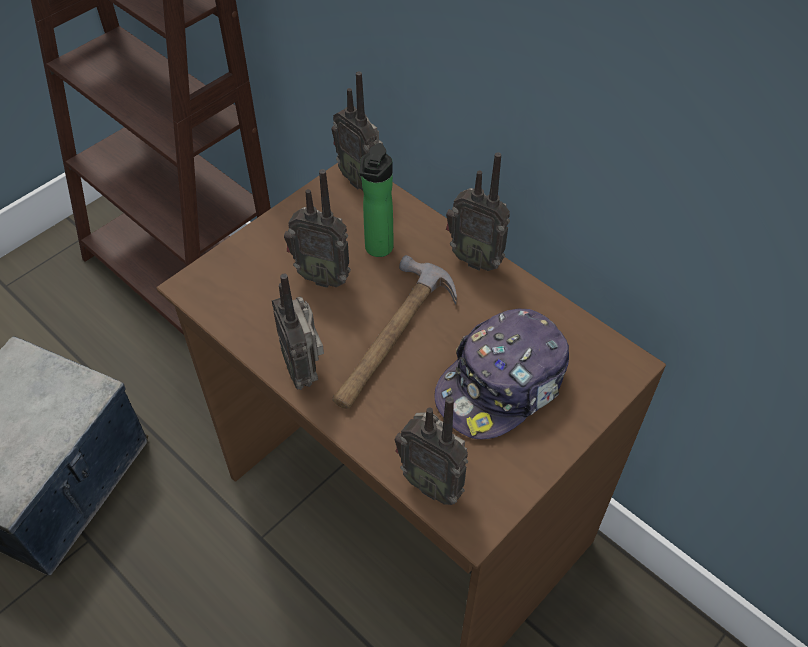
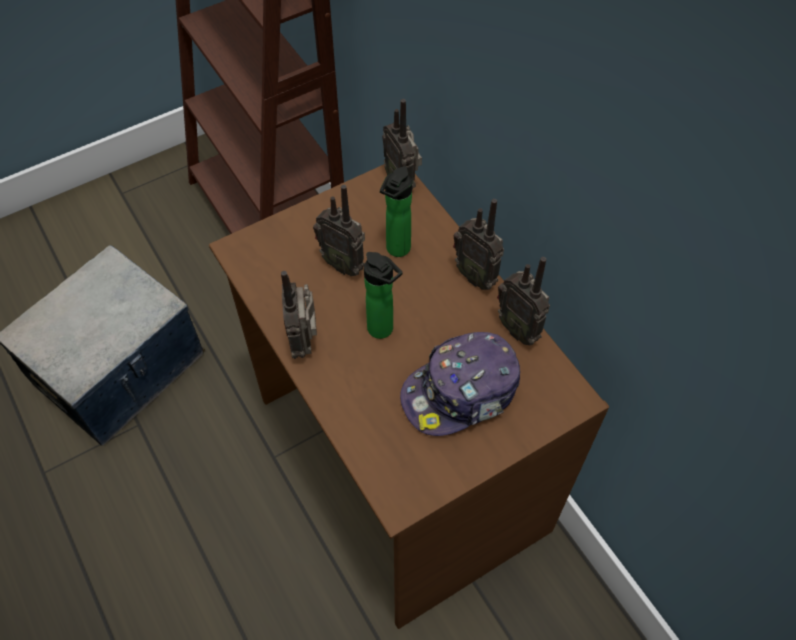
camera: 15 degrees right, 5 degrees up
hammer [332,255,457,409] -> bottle [364,252,403,339]
radio [395,396,468,505] -> radio moved to [497,257,550,345]

